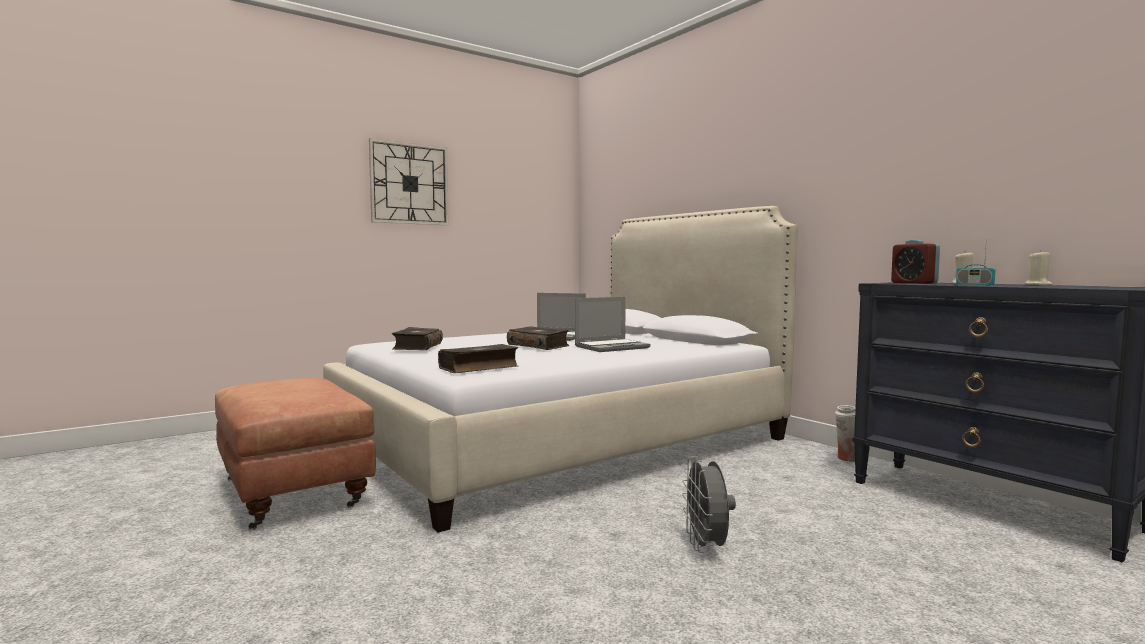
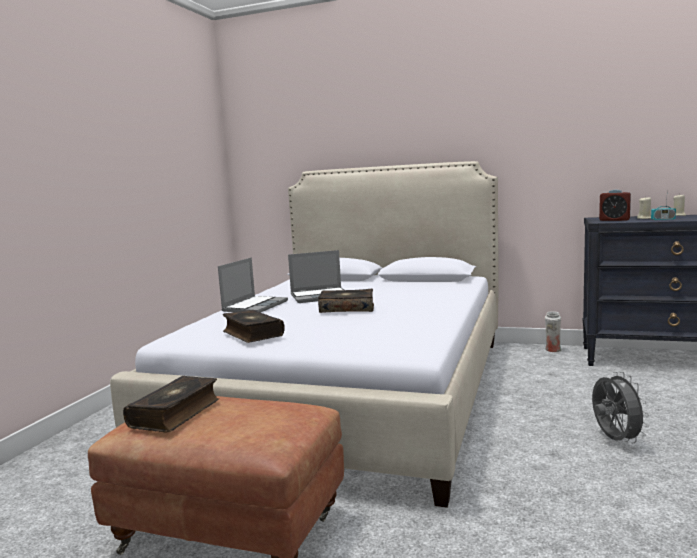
camera: 35 degrees left, 5 degrees up
wall clock [369,138,449,225] -> none
book [438,344,518,373] -> book moved to [123,376,219,432]
laptop [575,297,651,352] -> laptop moved to [218,257,288,313]
grey fan [682,456,736,553] -> grey fan turned 150 degrees counterclockwise [592,372,649,444]

